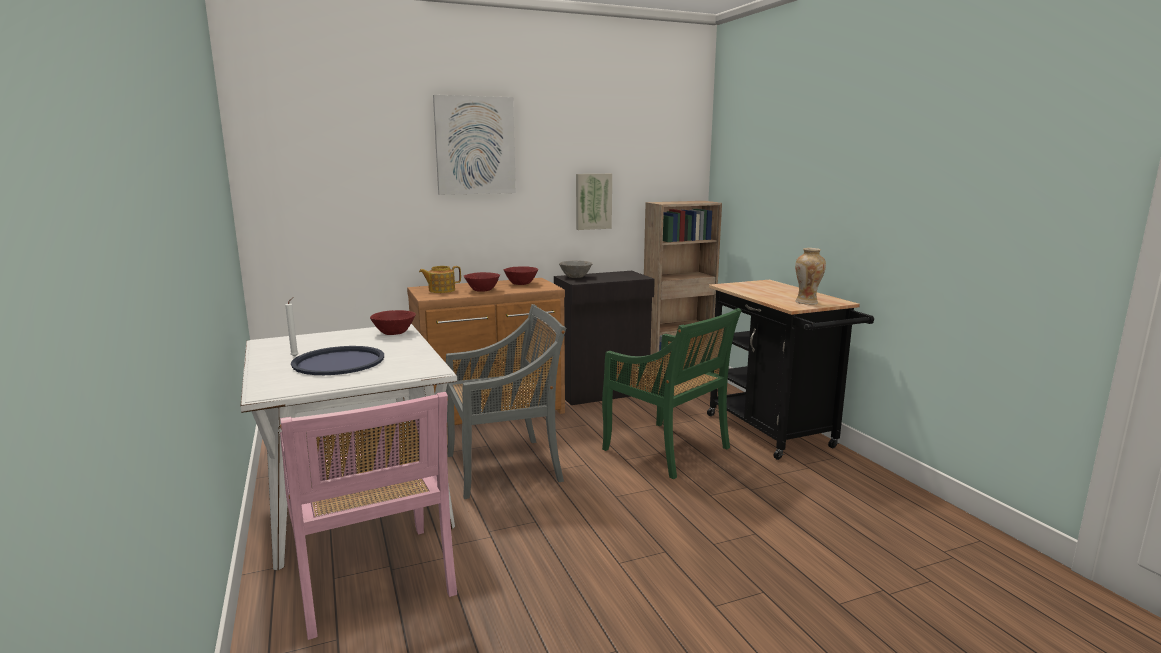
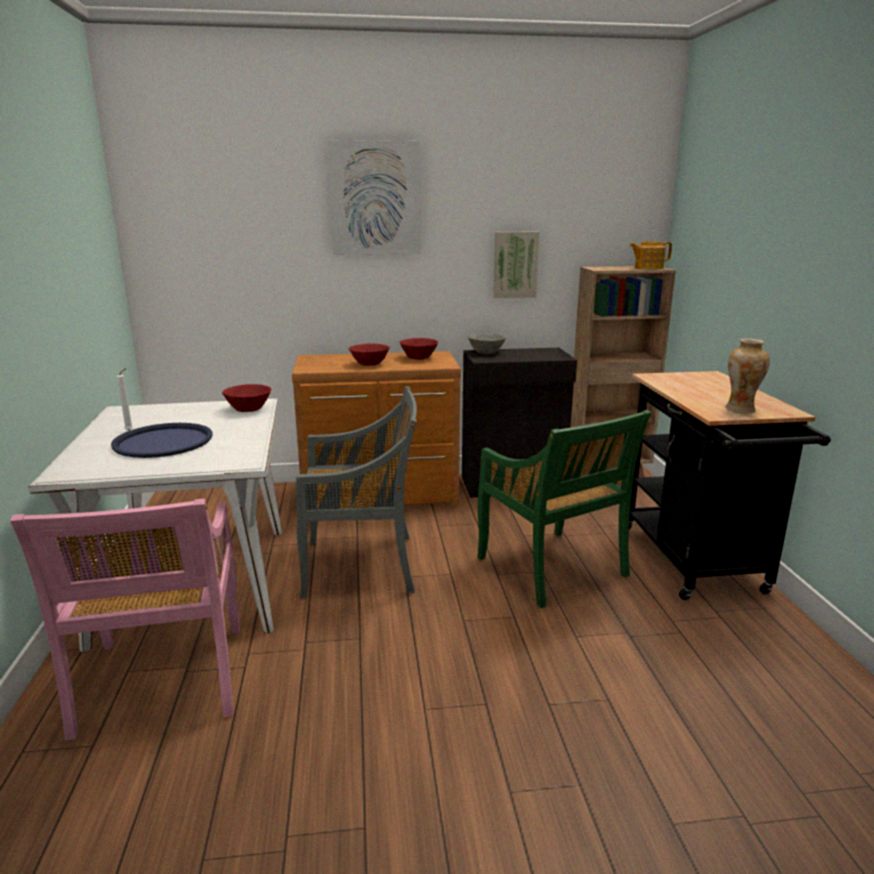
camera: 15 degrees right, 5 degrees up
teapot [419,266,461,293] -> teapot moved to [629,241,672,269]

